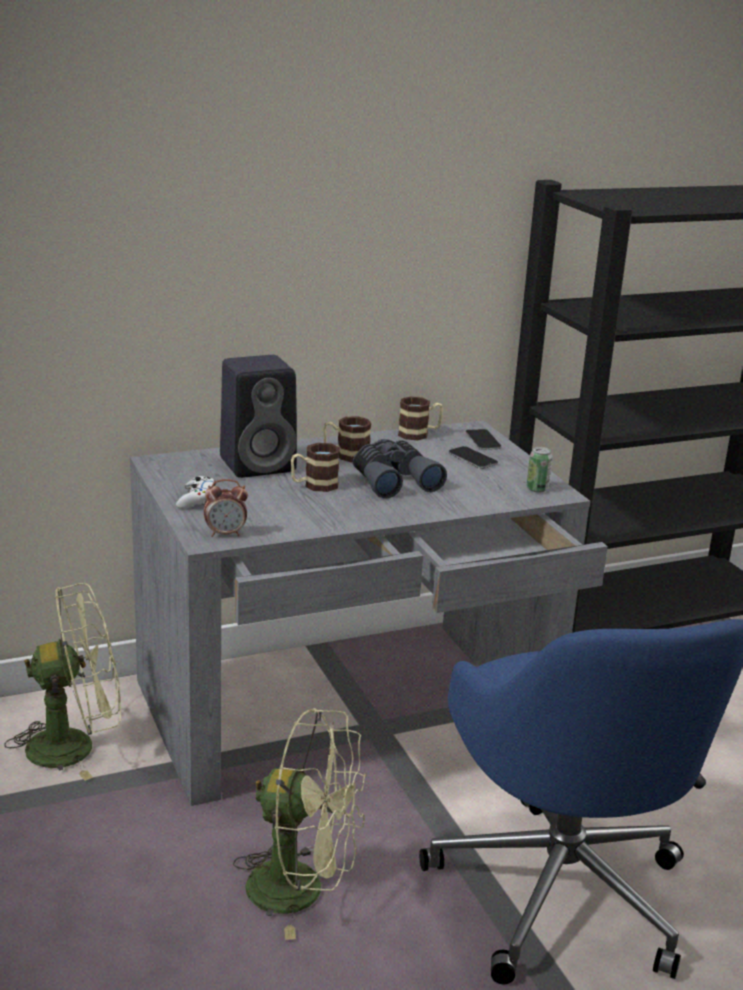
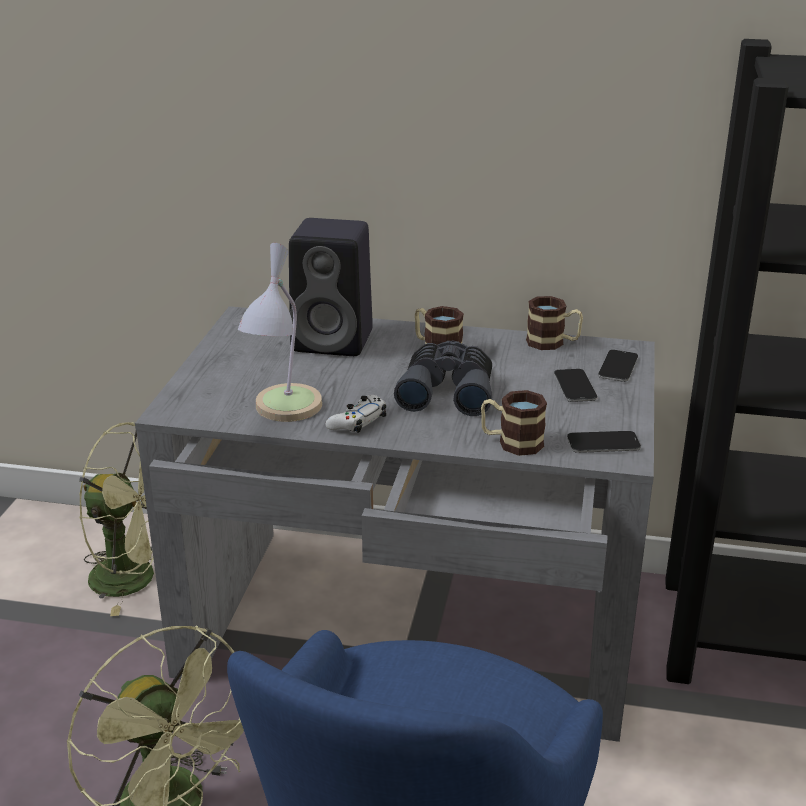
camera: 35 degrees right, 5 degrees up
white game controller [176,476,216,508] -> white game controller moved to [326,395,386,433]
alarm clock [204,479,248,537] -> none
mug [291,443,340,492] -> mug moved to [481,390,547,456]
can [526,447,552,493] -> phone [567,431,641,453]
none -> table lamp [238,243,322,422]

